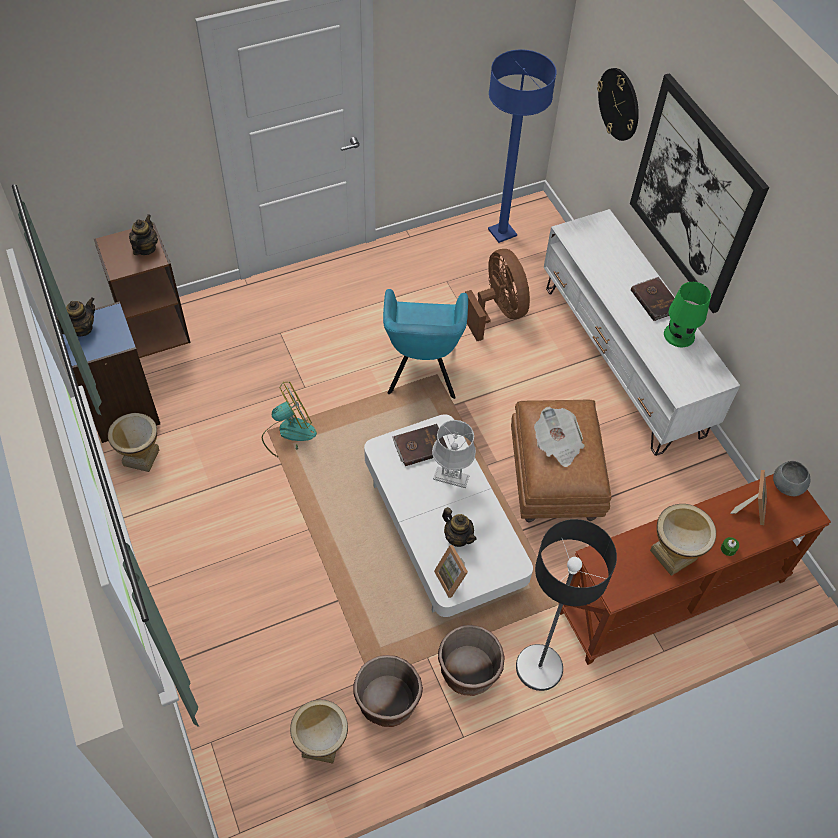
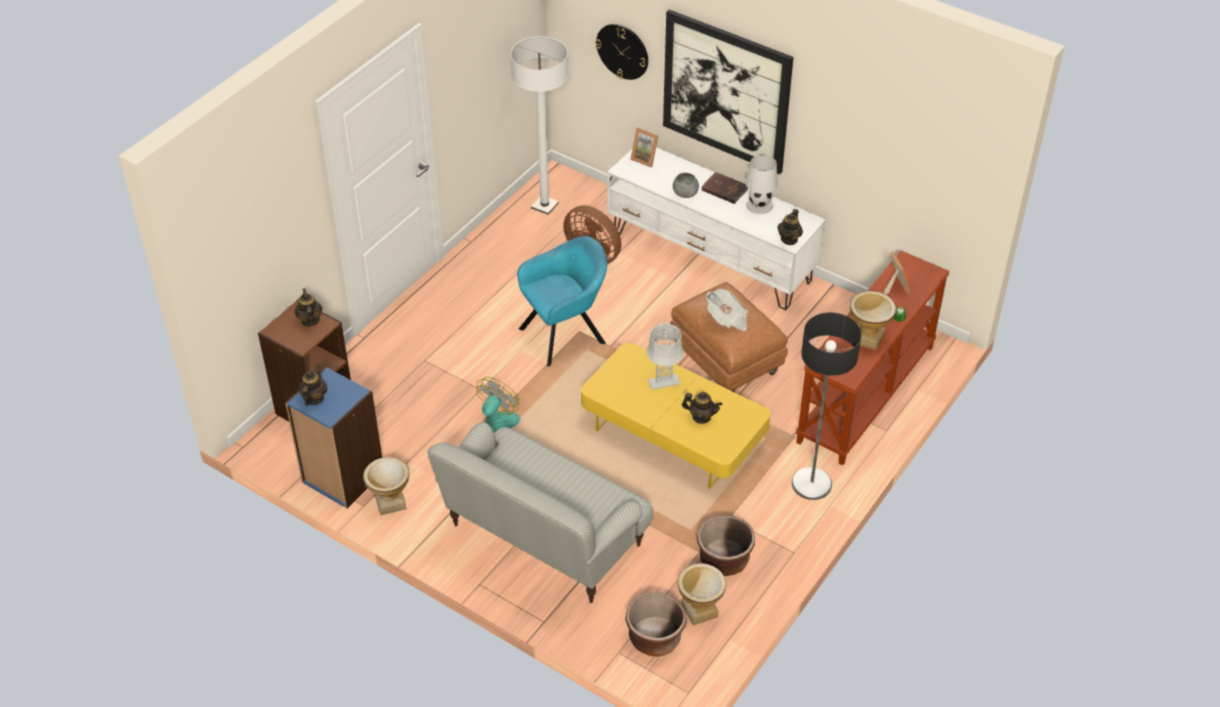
camera: 30 degrees left, 10 degrees down
white coffee table [364,414,533,617] -> yellow coffee table [581,343,771,489]
turquoise armchair [383,289,468,399] -> turquoise armchair turned 90 degrees counterclockwise [517,236,607,366]
brown book [392,424,448,466] -> none
picture frame [434,545,468,598] -> picture frame moved to [630,128,659,167]
brown planter [438,625,505,696] -> brown planter moved to [625,592,687,657]
blue floor lamp [488,49,557,243] -> white floor lamp [511,36,568,215]
green table lamp [664,282,711,347] -> white table lamp [746,155,778,214]
grey bowl [773,461,810,496] -> grey bowl moved to [673,173,699,198]
none -> sofa [427,422,653,603]
none -> teapot [778,209,803,245]

